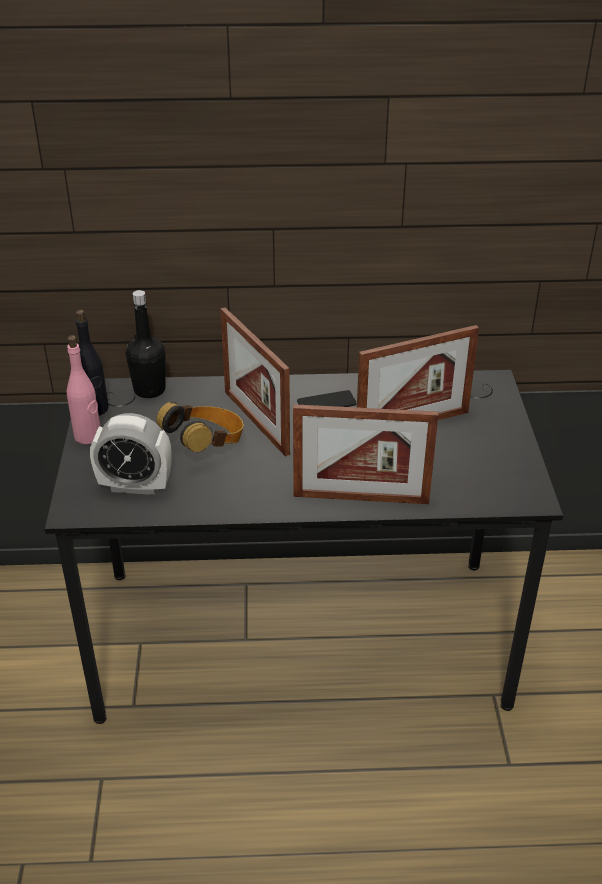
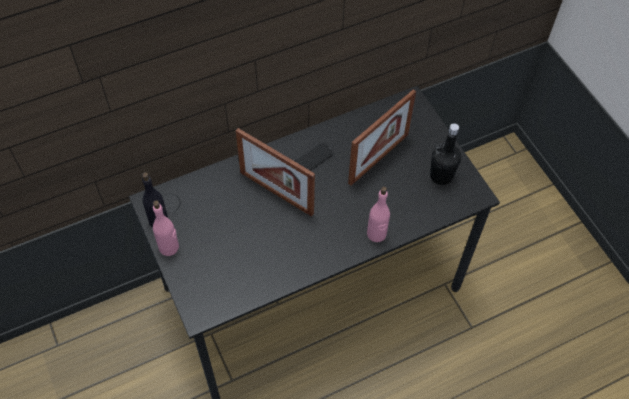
camera: 25 degrees left, 20 degrees up
alarm clock [90,413,172,495] -> none
black bottle [126,290,165,398] -> black bottle moved to [430,123,461,185]
headphones [156,402,244,452] -> none
picture frame [293,404,438,504] -> pink bottle [367,186,390,242]

